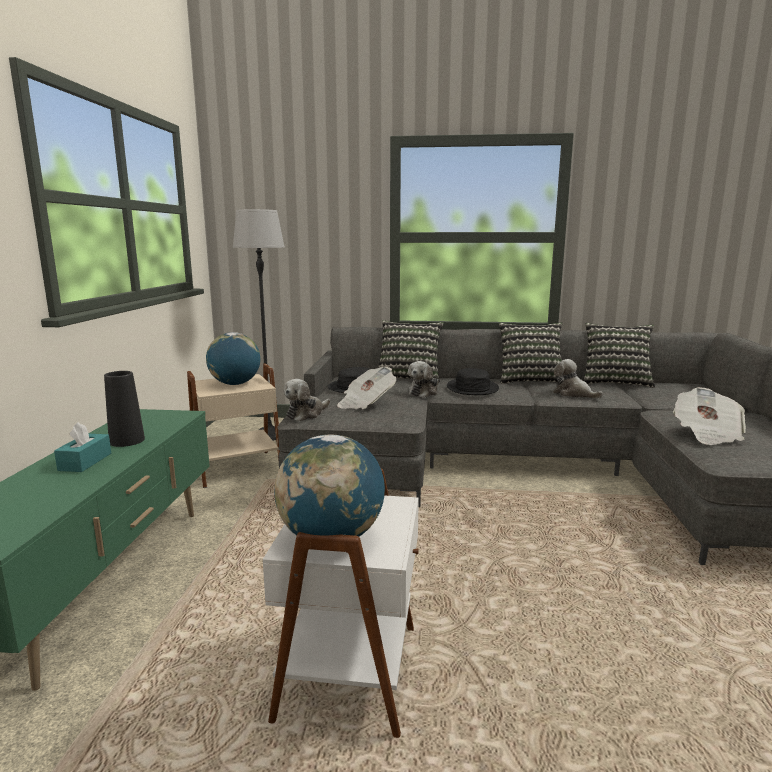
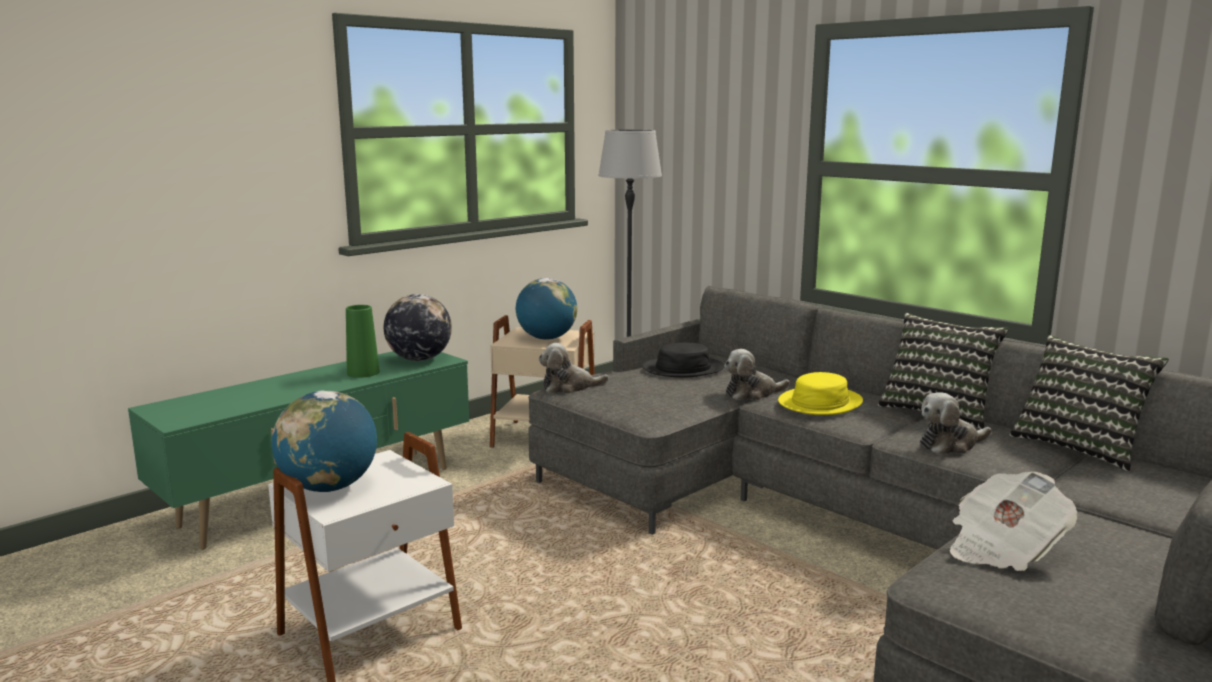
camera: 40 degrees right, 0 degrees up
turquoise tissue box [54,422,111,472] -> none
black vase [104,371,145,447] -> green vase [346,305,380,378]
newspaper [337,367,396,409] -> none
pillow [378,320,444,383] -> none
black hat [447,368,499,395] -> yellow hat [778,372,863,415]
plush toy [553,359,603,399] -> plush toy turned 105 degrees counterclockwise [920,392,991,454]
none -> globe [384,294,452,361]

